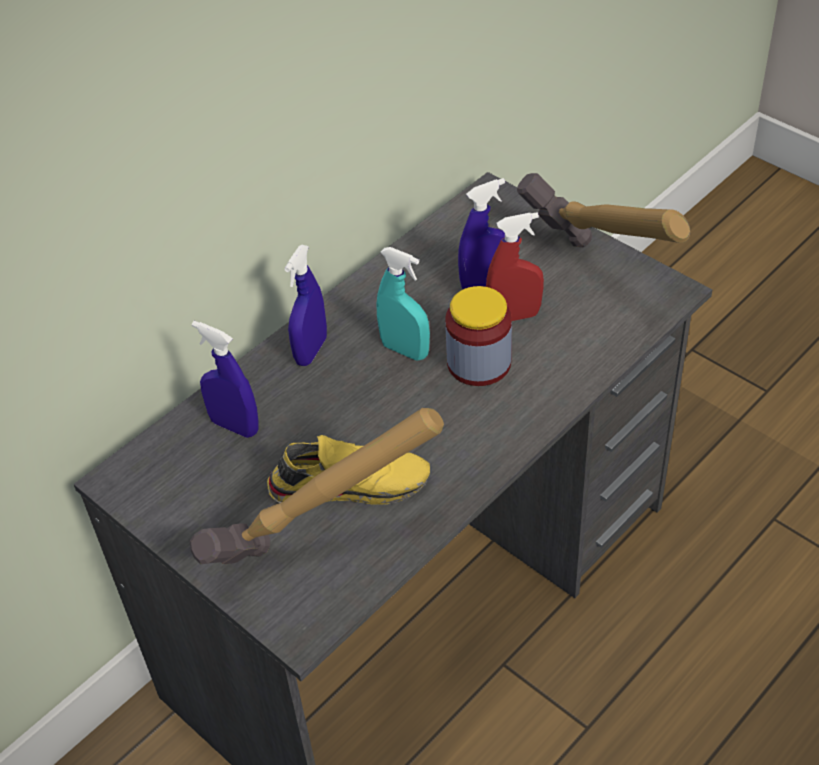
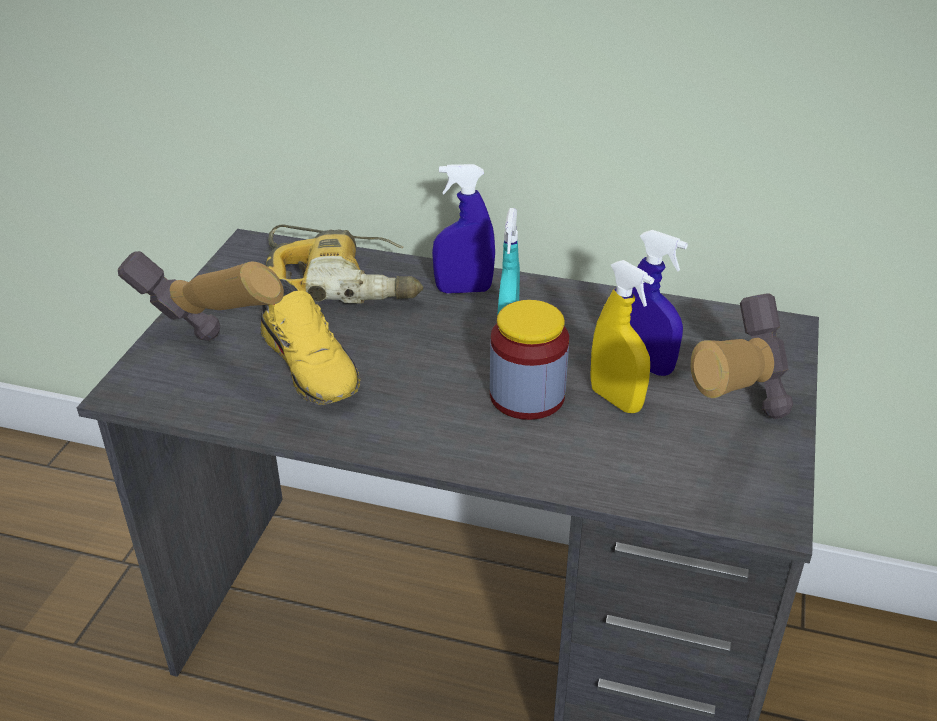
camera: 60 degrees right, 10 degrees down
blue spray bottle [192,321,259,438] -> power drill [266,224,423,304]
red spray bottle [486,212,544,321] -> yellow spray bottle [590,260,654,413]

